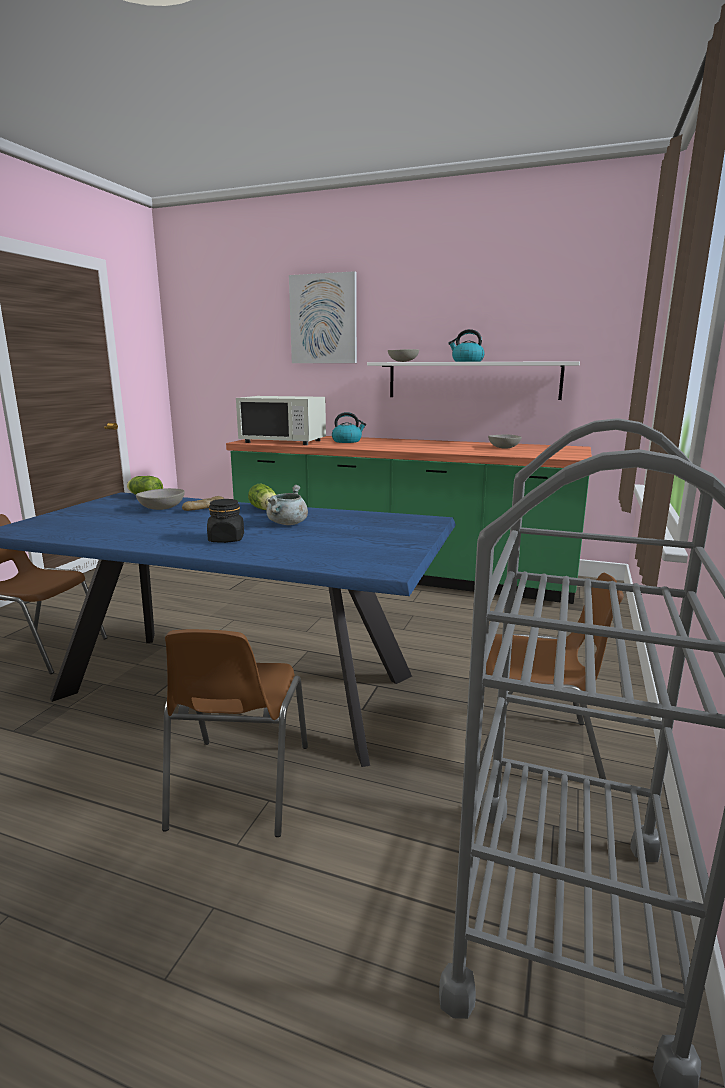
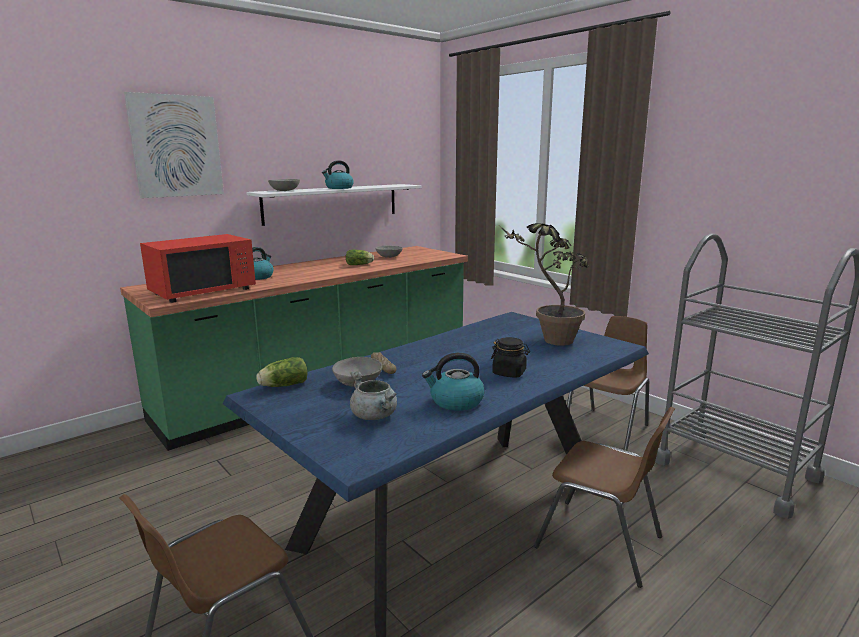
camera: 60 degrees left, 0 degrees up
white microwave [236,396,326,445] -> red microwave [140,234,256,303]
lettuce [248,484,276,510] -> lettuce moved to [346,250,374,265]
grey cooking pot [266,485,308,525] -> grey cooking pot moved to [350,371,397,420]
none -> kettle [422,353,485,411]
none -> potted plant [500,223,589,346]

